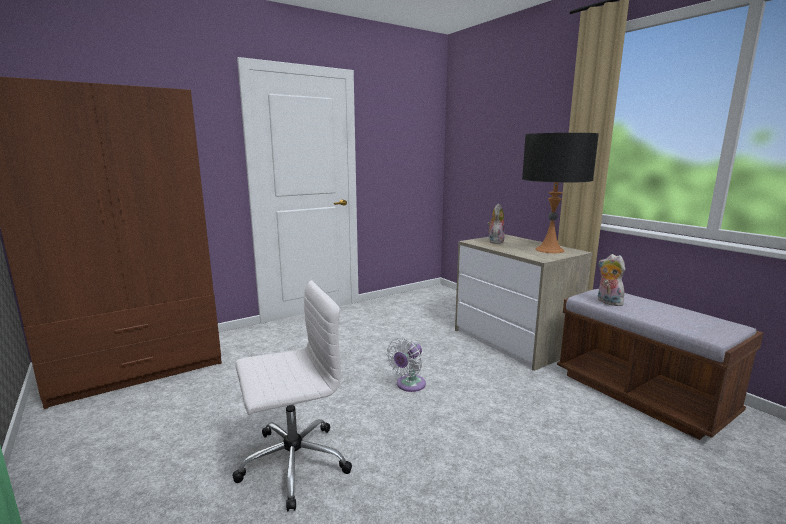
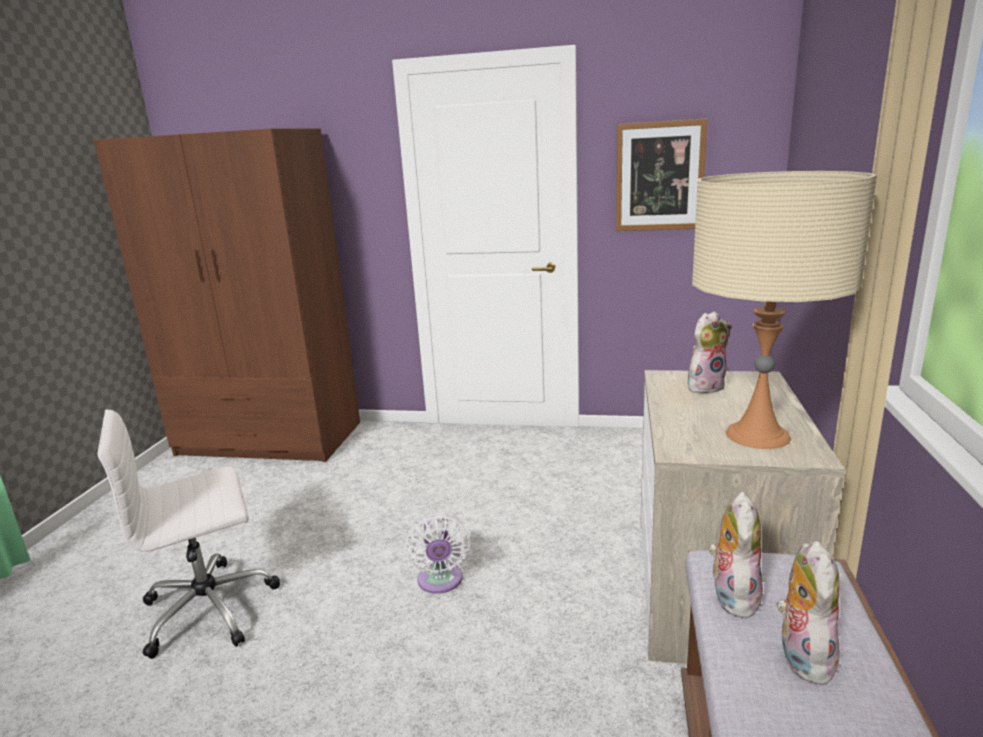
camera: 45 degrees right, 5 degrees up
white office chair [232,280,352,511] -> white office chair turned 135 degrees clockwise [98,409,280,659]
white fan [386,338,426,392] -> white fan turned 90 degrees counterclockwise [405,515,470,594]
black table lamp [522,133,599,253] -> beige table lamp [692,171,877,449]
none -> picture [616,119,708,231]
none -> plush toy [777,541,840,688]

